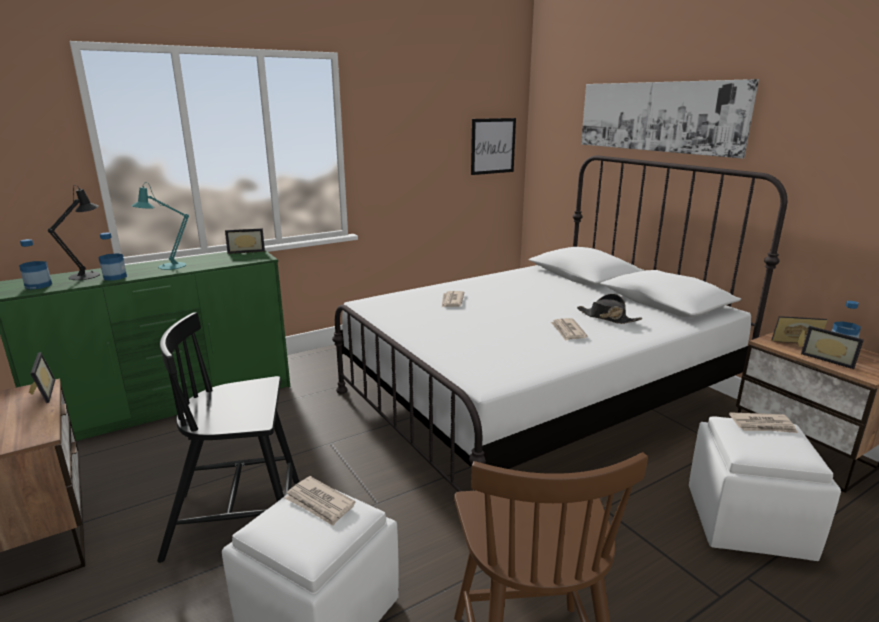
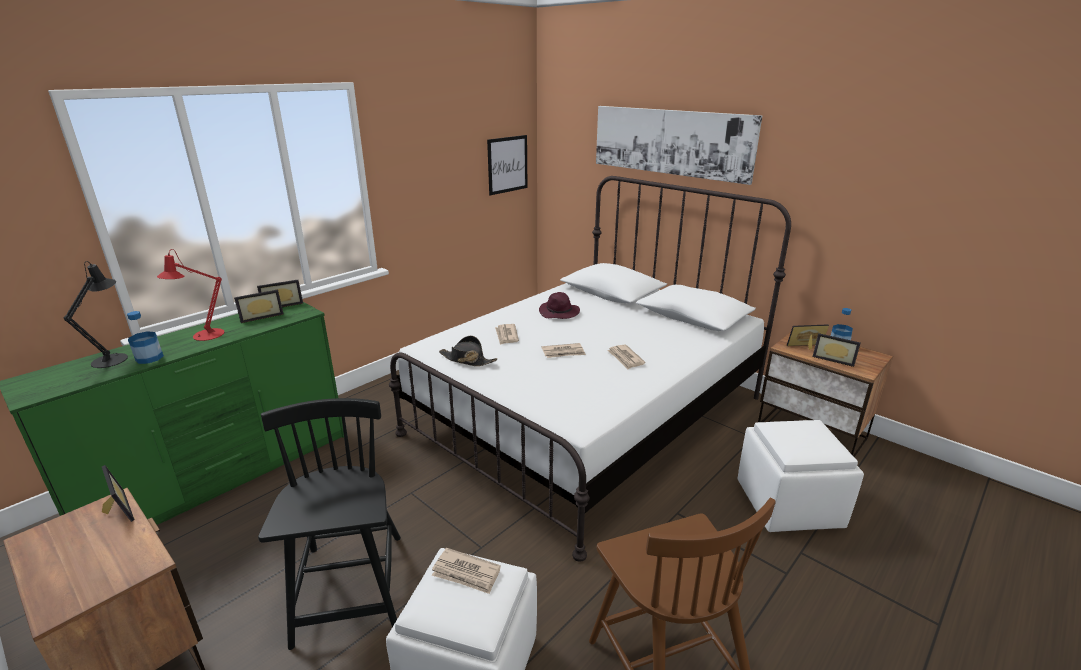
camera: 15 degrees left, 5 degrees up
bottle [19,239,52,289] -> none
turquoise table lamp [131,182,189,270] -> red table lamp [157,249,225,341]
black chair [157,312,299,563] -> black chair turned 105 degrees clockwise [258,398,401,650]
black hat [577,294,642,324] -> black hat moved to [439,336,497,366]
newspaper [729,412,798,433] -> newspaper moved to [541,343,586,358]
none -> picture frame [234,289,284,323]
none -> purple hat [539,292,580,319]

